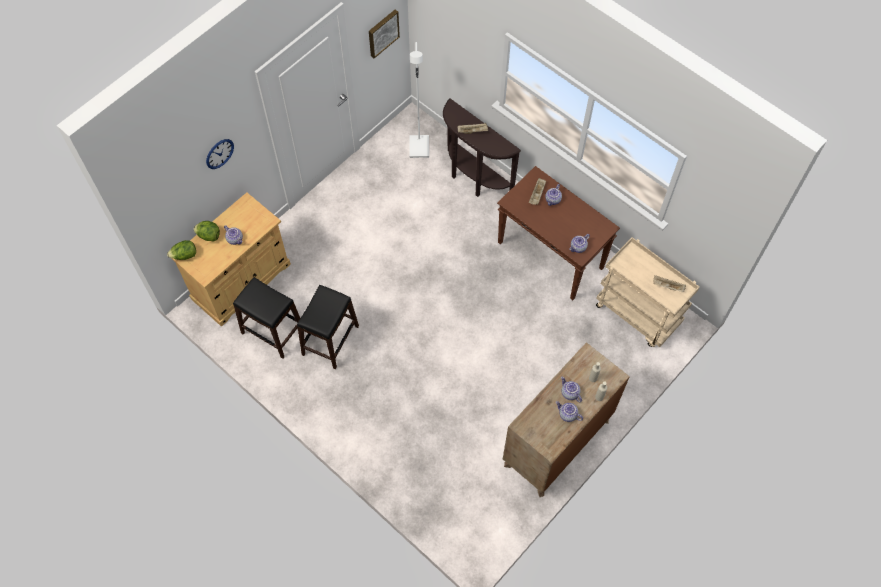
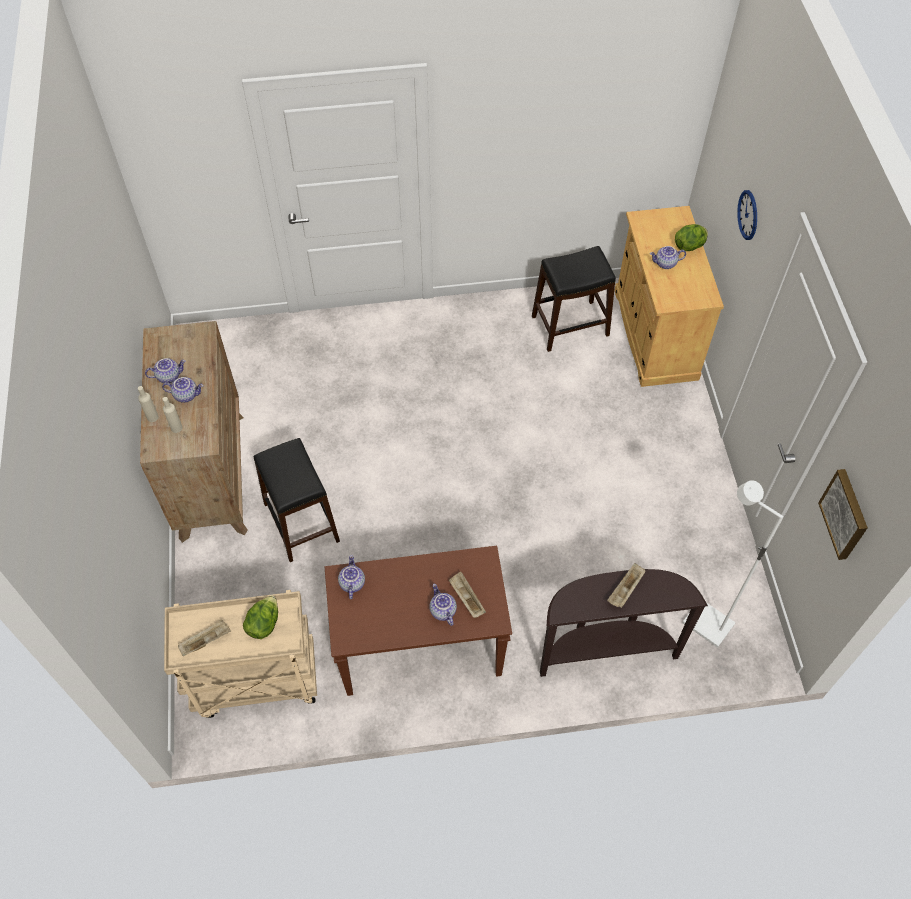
camera: 130 degrees right, 5 degrees down
lettuce [167,240,196,260] -> lettuce moved to [243,595,278,639]
black stool [297,285,359,369] -> black stool moved to [253,438,340,562]

